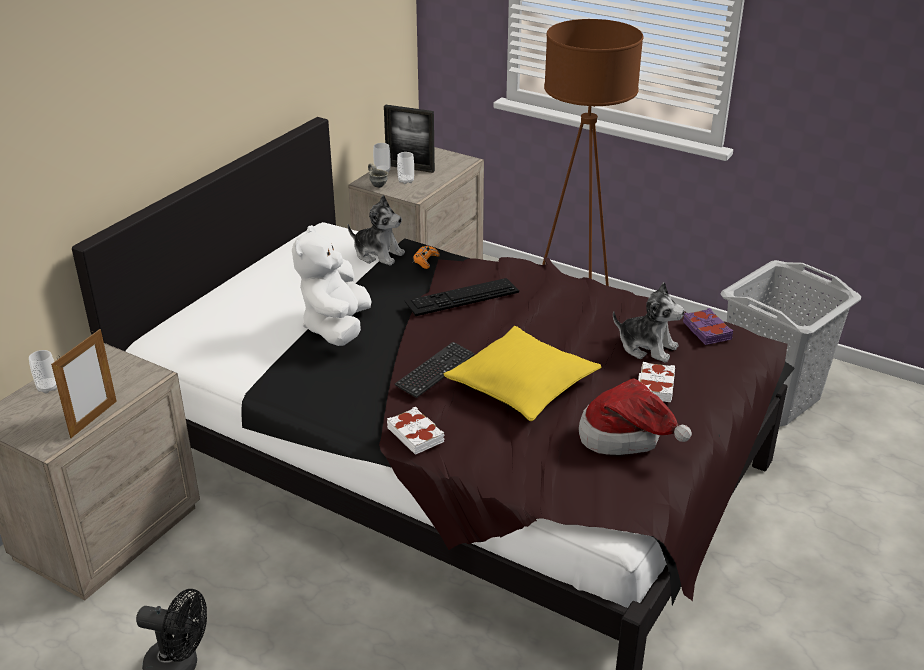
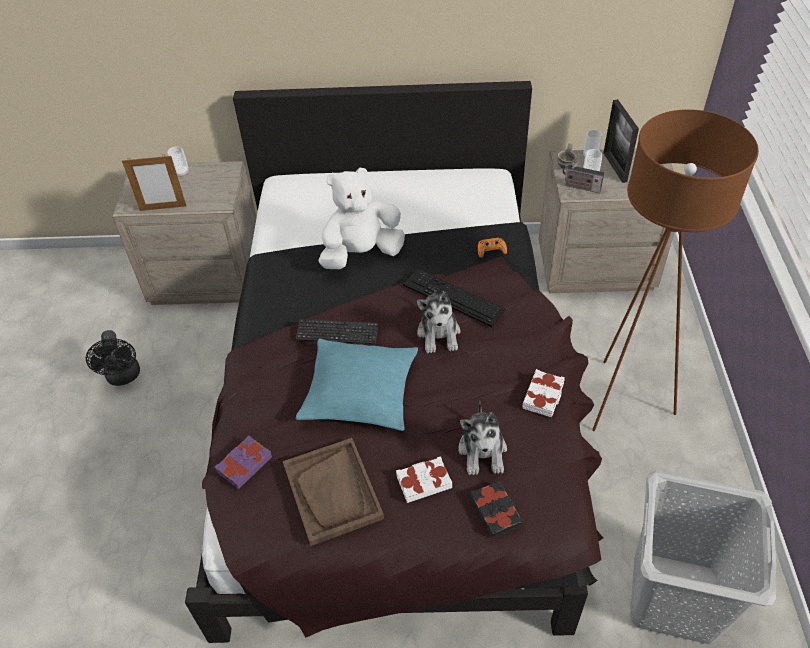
camera: 60 degrees right, 15 degrees up
plush toy [348,195,405,265] -> plush toy moved to [417,290,461,353]
white book [387,406,444,455] -> white book moved to [522,369,565,417]
yellow pillow [444,326,601,421] -> turquoise pillow [296,339,418,431]
hat [579,378,692,455] -> brown tray [283,438,384,546]
purple book [683,308,733,345] -> purple book moved to [215,435,272,489]
none -> black book [470,480,523,538]
none -> radio [563,160,604,193]

